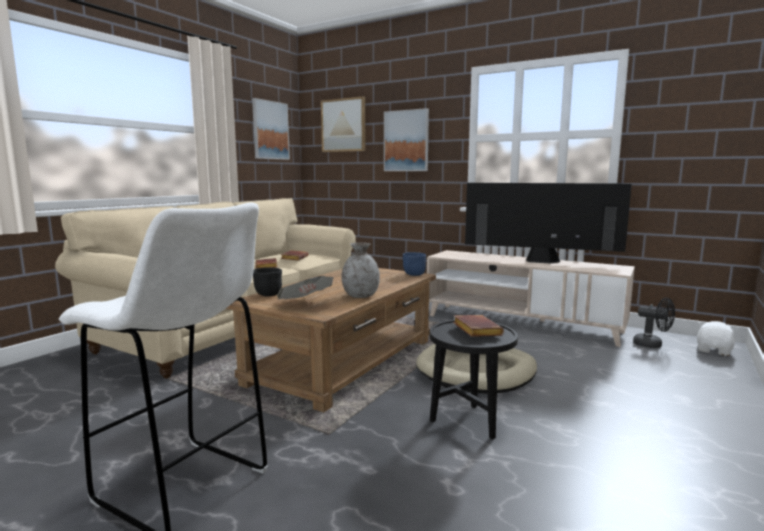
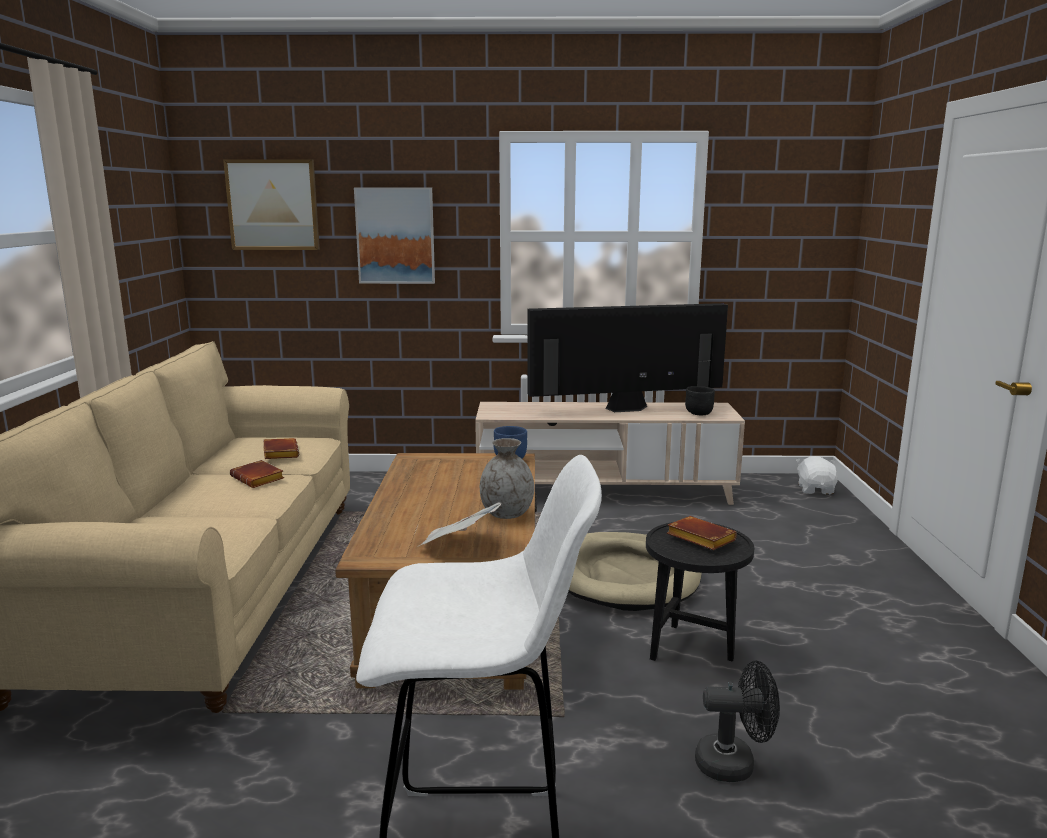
camera: 30 degrees left, 5 degrees up
picture [252,98,290,160] -> none
black bowl [253,267,282,296] -> black bowl moved to [685,386,715,415]
black fan [633,298,675,348] -> black fan moved to [695,661,780,782]

